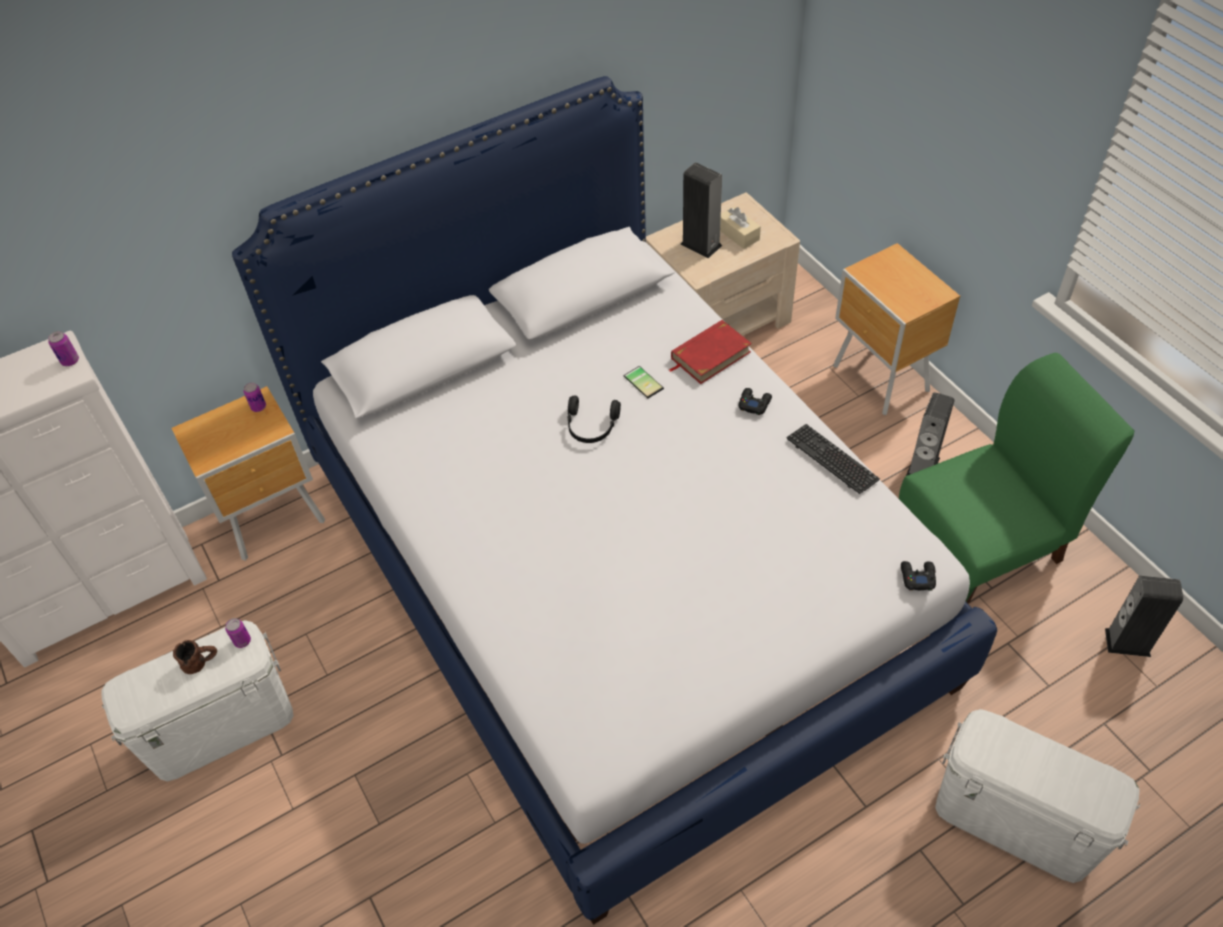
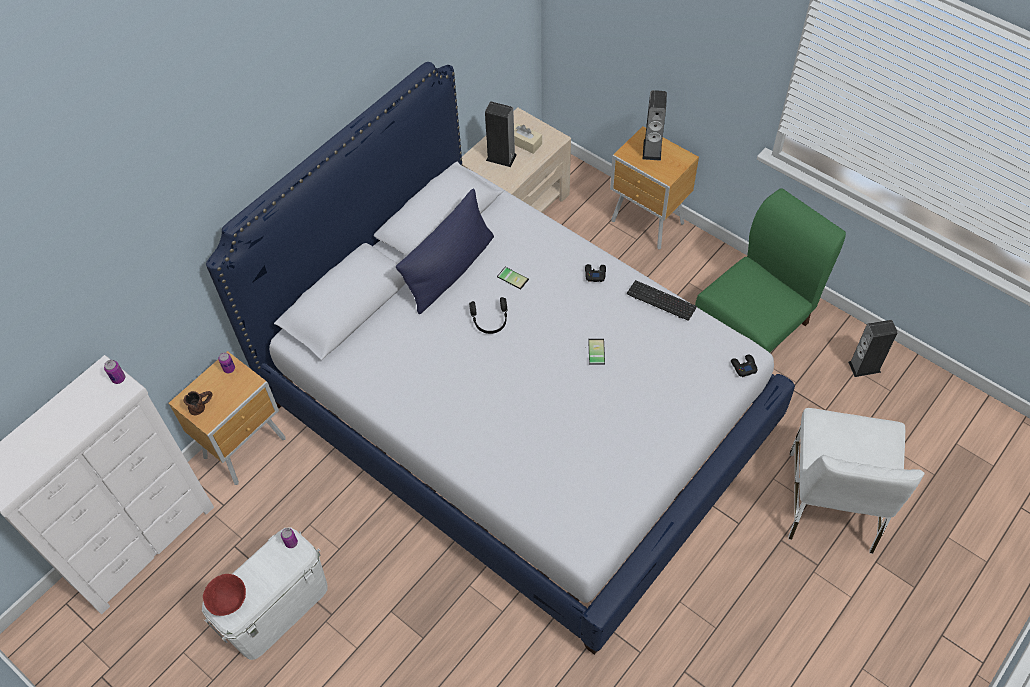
camera: 20 degrees left, 5 degrees up
brown mug [173,640,217,674] -> brown mug moved to [184,391,213,415]
red book [669,320,752,384] -> none
speaker [906,392,955,476] -> speaker moved to [643,90,667,161]
white storage box [935,709,1140,883] -> white chair [788,408,925,554]
none -> red bowl [203,574,246,616]
none -> blue pillow [396,189,494,314]
none -> phone [588,339,605,365]

